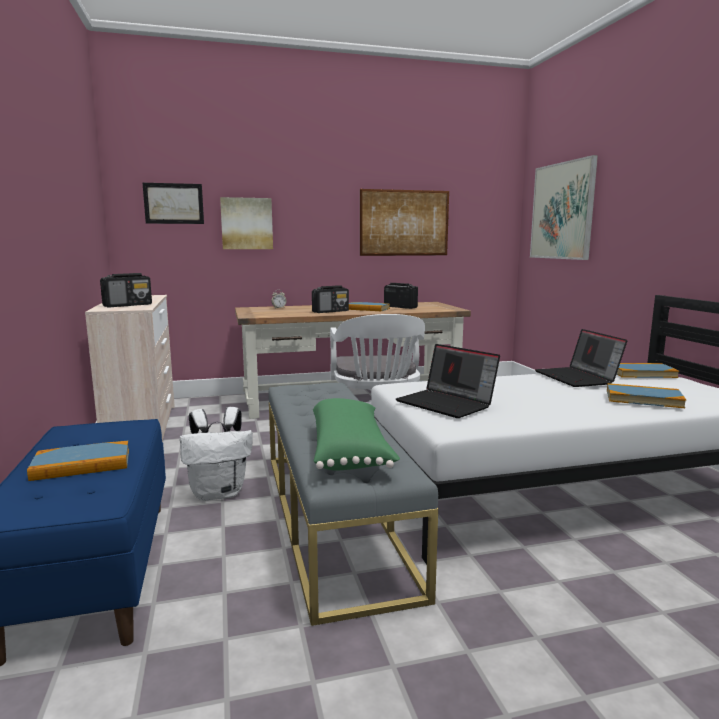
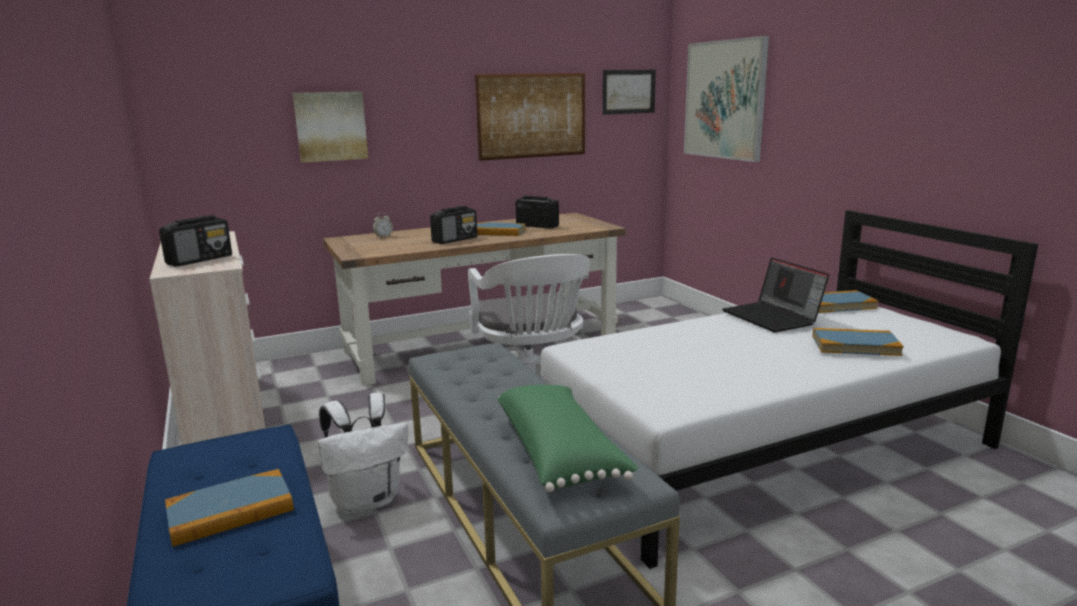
camera: 10 degrees left, 5 degrees up
picture [143,183,204,224] -> picture moved to [603,70,656,115]
laptop [396,344,500,418] -> none

